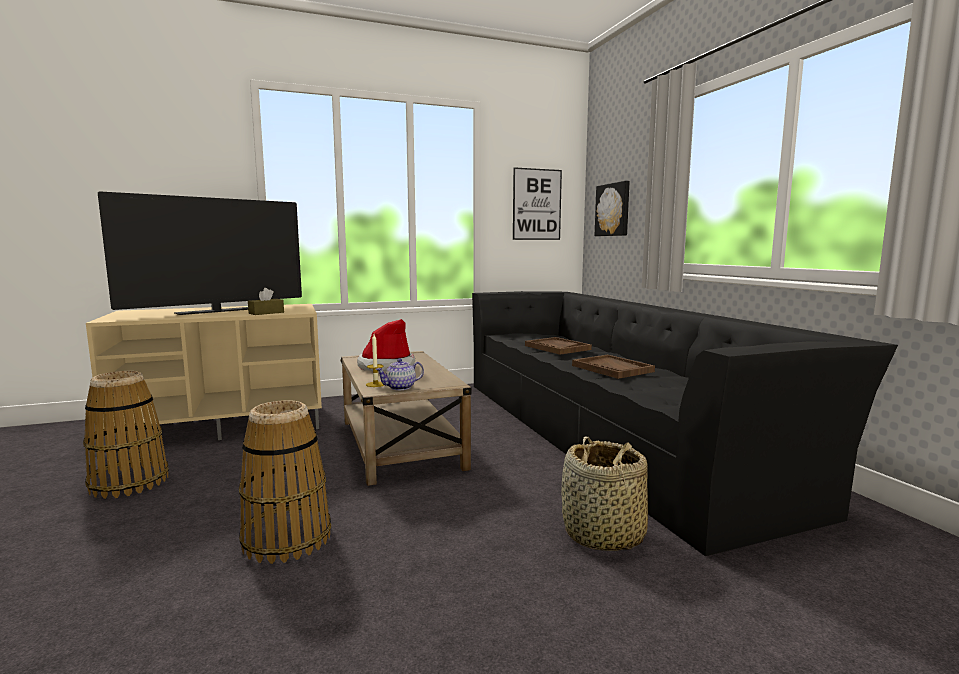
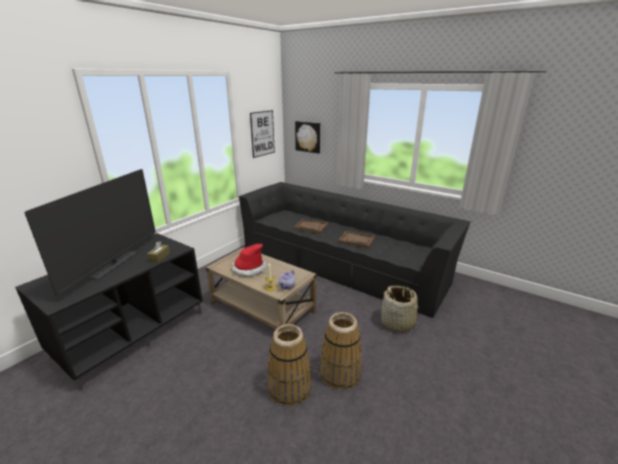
camera: 35 degrees left, 15 degrees up
basket [83,371,169,499] -> basket moved to [319,312,362,391]
beige tv stand [86,304,322,440] -> black tv stand [15,233,203,391]

